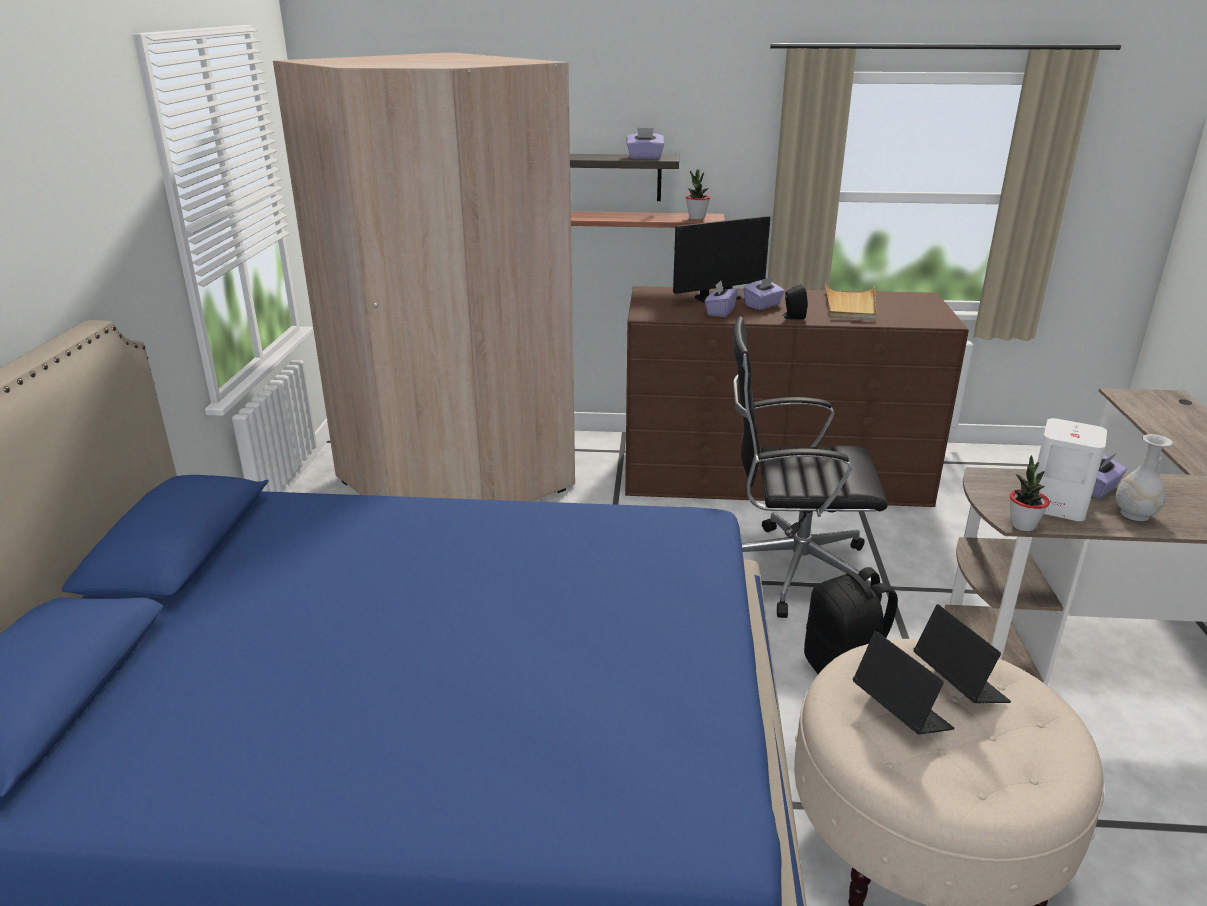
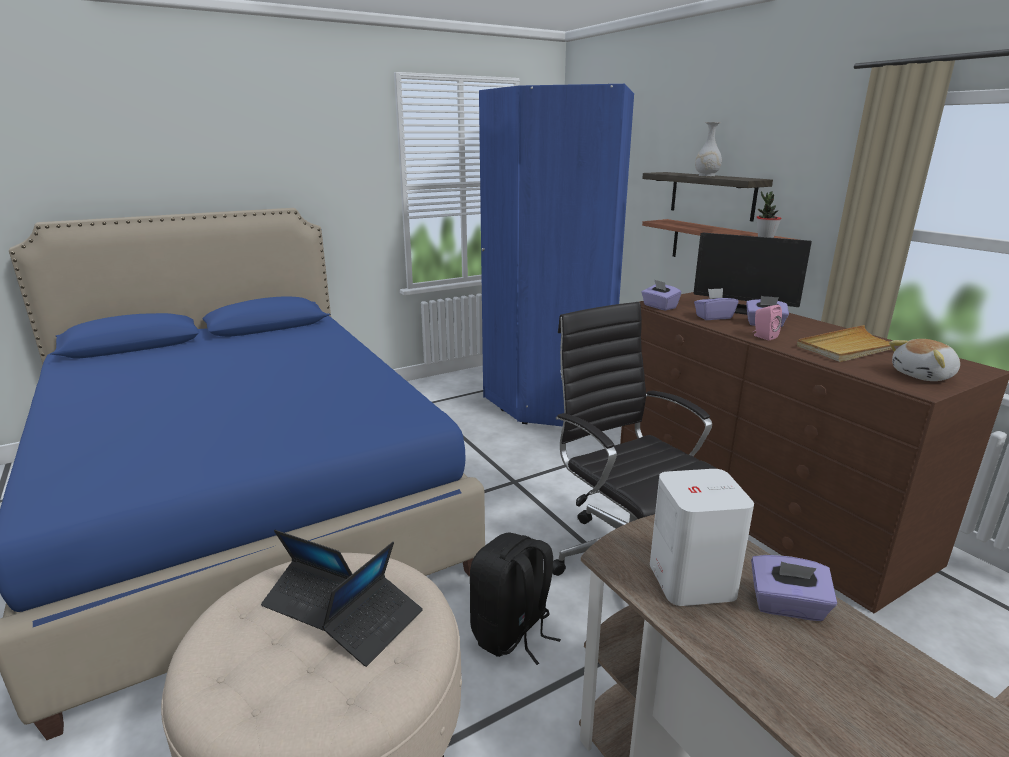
camera: 55 degrees right, 5 degrees down
beige wardrobe [273,52,575,501] -> blue wardrobe [479,84,634,427]
purple tissue box [626,127,664,159] -> purple tissue box moved to [641,279,682,311]
black speaker [782,284,808,319] -> pink speaker [752,305,782,340]
laptop [853,631,954,734] -> laptop turned 90 degrees clockwise [261,530,352,631]
potted plant [1010,455,1050,531] -> none
white vase [1115,434,1173,521] -> white vase moved to [695,122,722,176]
none -> plush toy [889,339,960,381]

